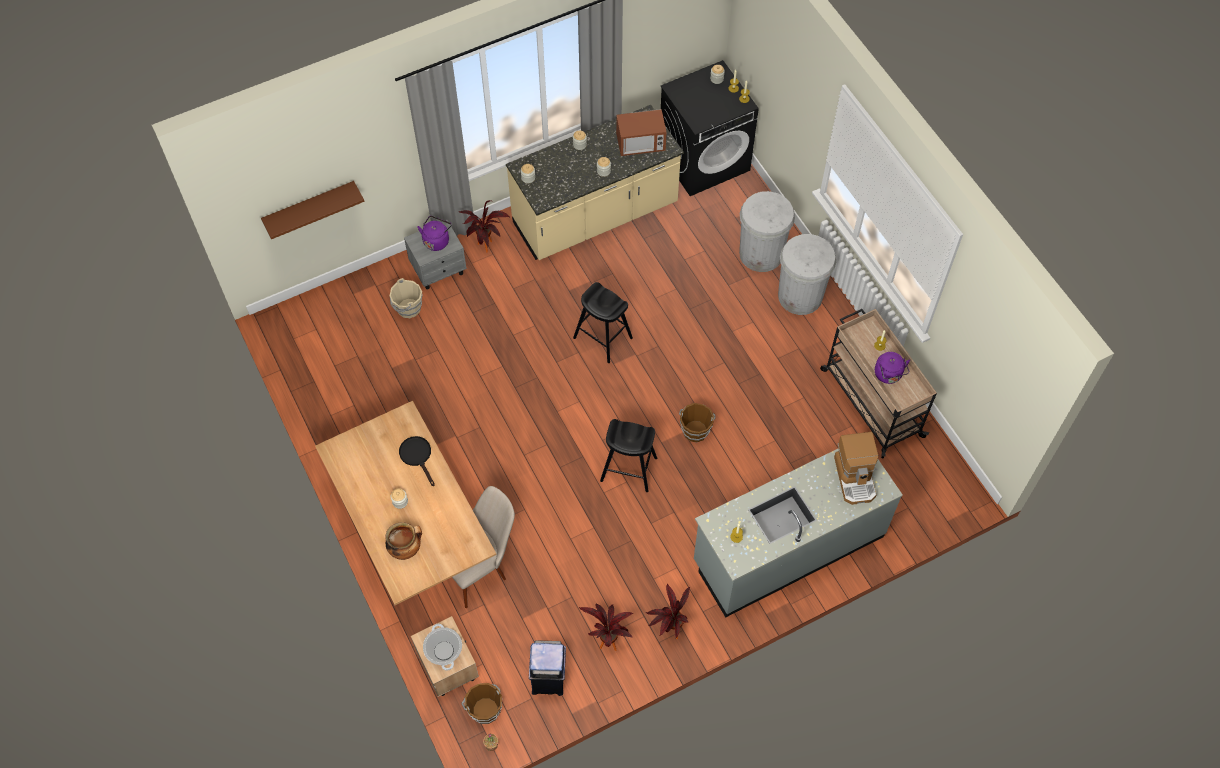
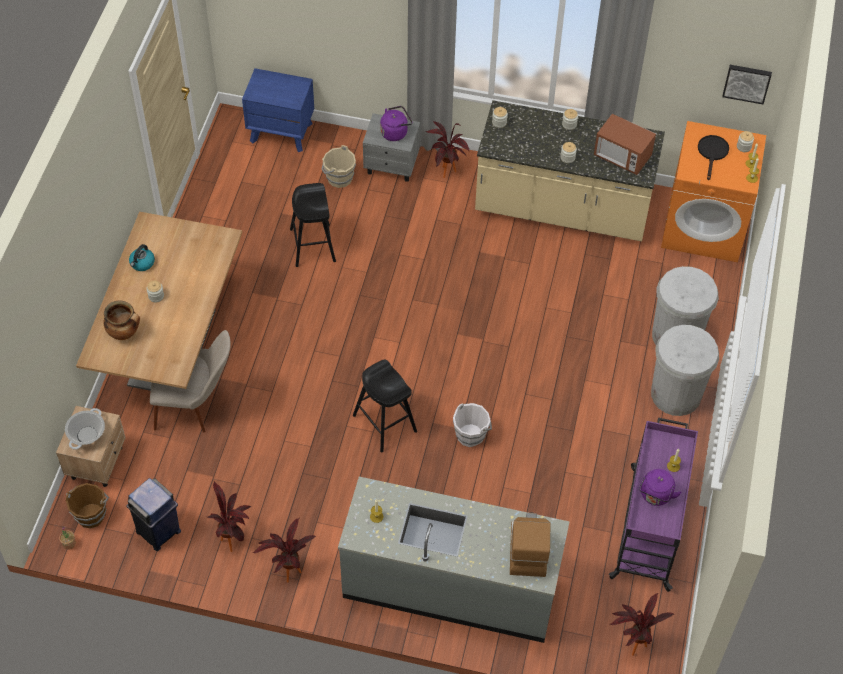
camera: 40 degrees right, 5 degrees down
brown shelf [261,181,365,239] -> none
black frying pan [399,436,435,486] -> black frying pan moved to [698,135,729,180]
black stool [573,282,633,363] -> black stool moved to [290,183,336,267]
black washing machine [661,60,759,196] -> orange washing machine [661,121,766,262]
brown bucket [679,403,715,442] -> white bucket [453,403,492,447]
beige cart [820,309,937,458] -> purple cart [609,418,698,592]
coffee machine [834,432,879,505] -> coffee machine turned 150 degrees clockwise [510,512,550,577]
none -> kettle [129,244,155,271]
none -> blue nightstand [242,68,314,152]
none -> potted plant [610,593,674,656]
none -> picture [722,65,772,104]

